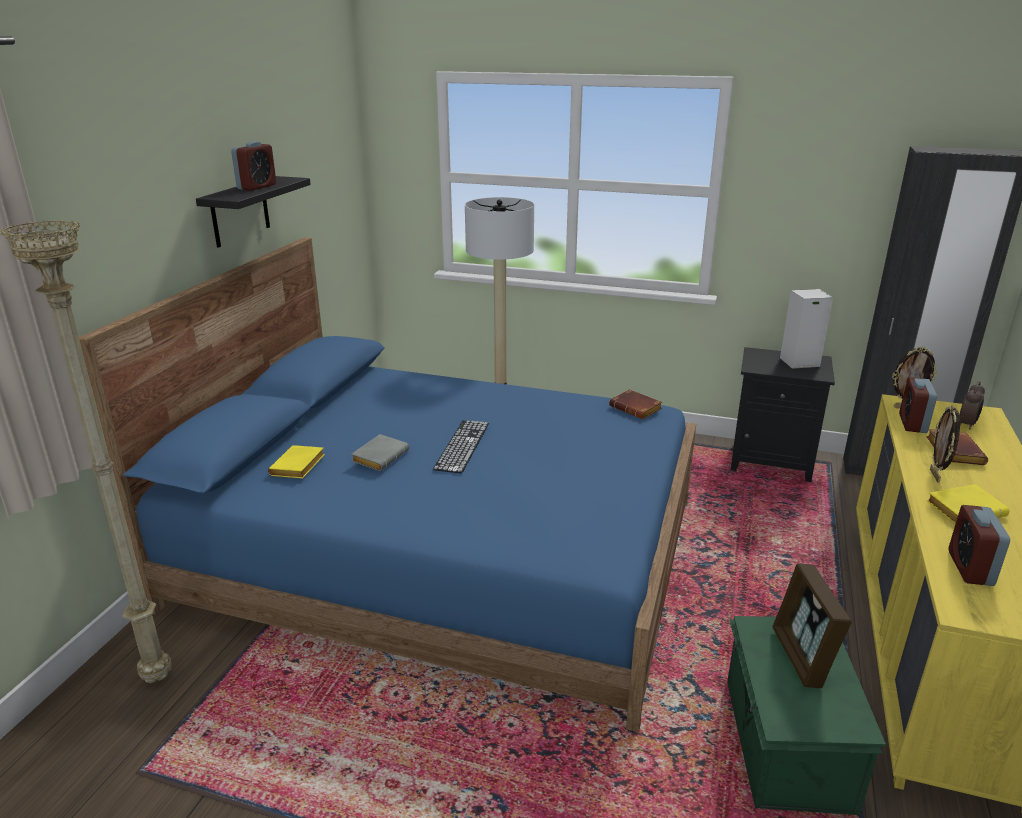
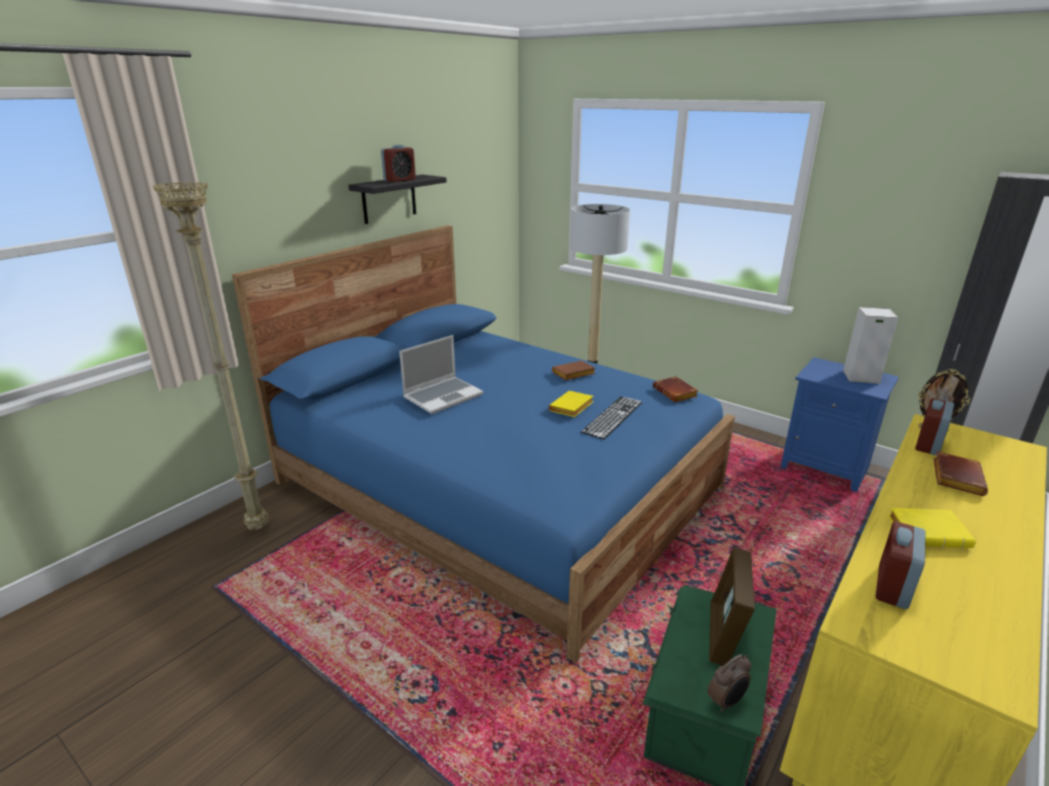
camera: 20 degrees right, 0 degrees up
yellow book [268,445,325,479] -> yellow book moved to [548,391,593,417]
grey book [351,434,409,471] -> laptop [399,335,483,414]
keyboard [433,420,489,474] -> keyboard moved to [581,396,642,440]
black nightstand [731,347,835,482] -> blue nightstand [781,357,899,492]
picture frame [930,405,960,483] -> none
alarm clock [959,381,985,430] -> alarm clock moved to [708,654,751,713]
none -> brown book [552,360,595,380]

